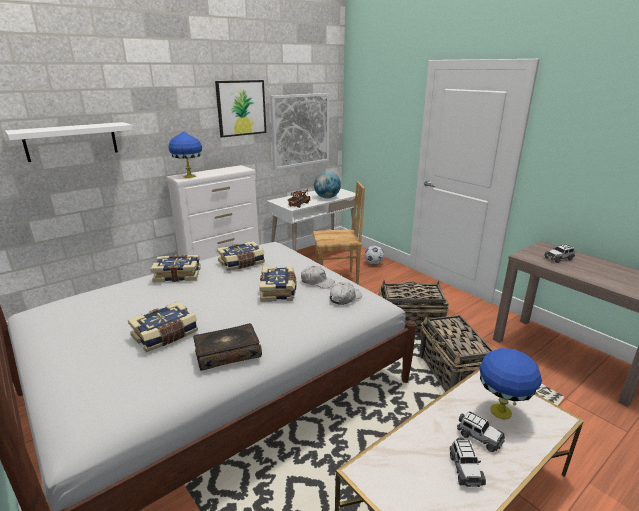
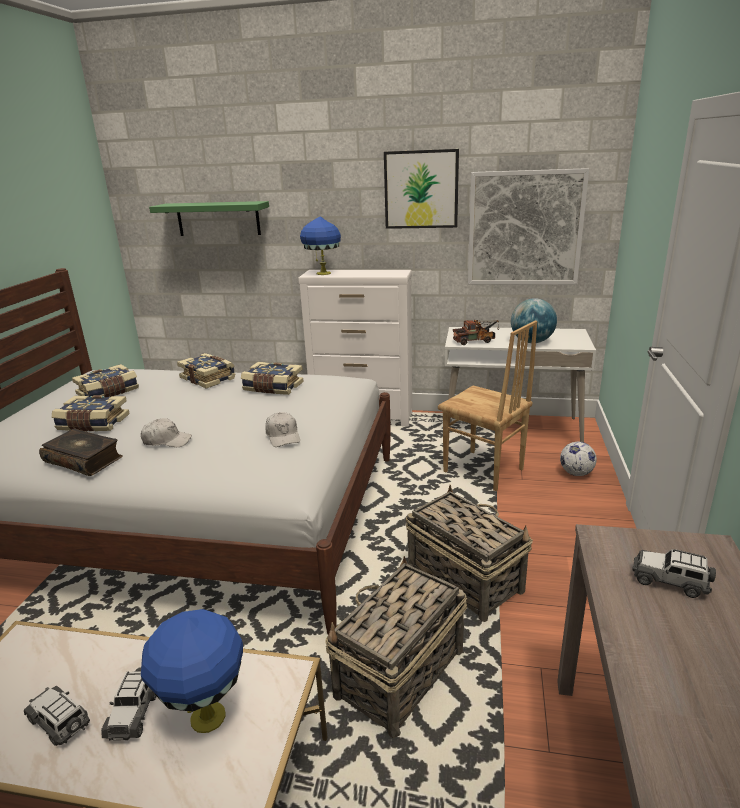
camera: 50 degrees right, 0 degrees up
white shelf [5,122,133,162] -> green shelf [149,201,269,236]
book [259,266,297,302] -> book moved to [72,364,139,397]
white cap [330,282,362,305] -> white cap moved to [141,418,192,447]
toy car [450,437,486,487] -> toy car turned 75 degrees clockwise [24,686,90,746]

